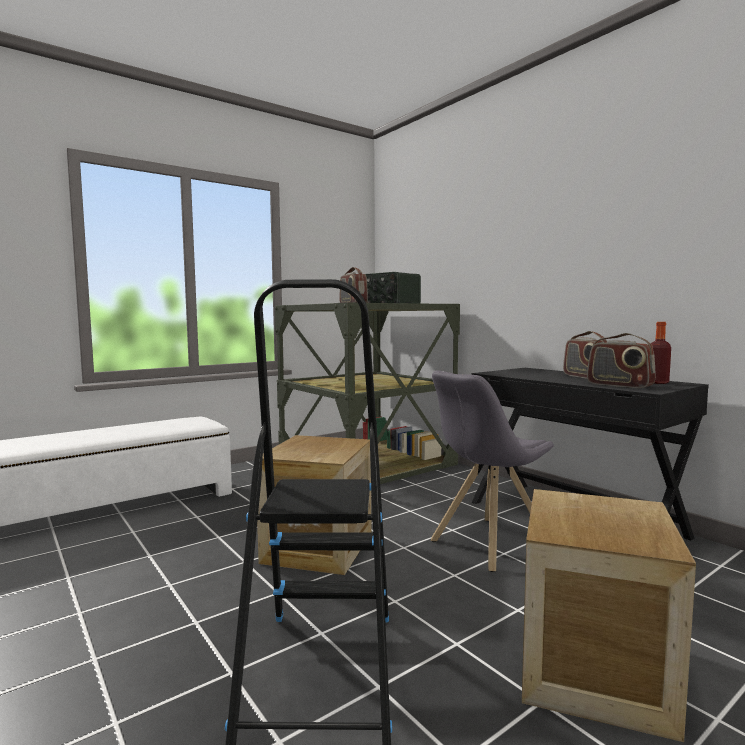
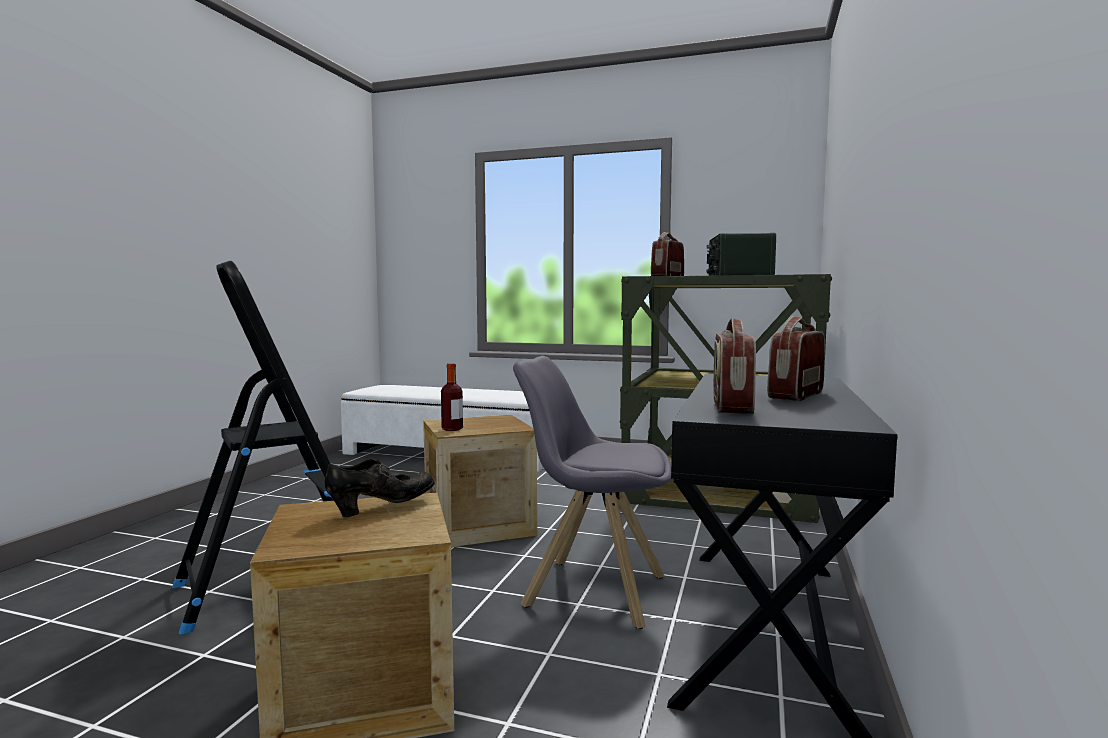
camera: 55 degrees right, 0 degrees up
bottle [651,322,671,384] -> bottle moved to [441,363,463,431]
none -> black shoe [325,459,435,517]

